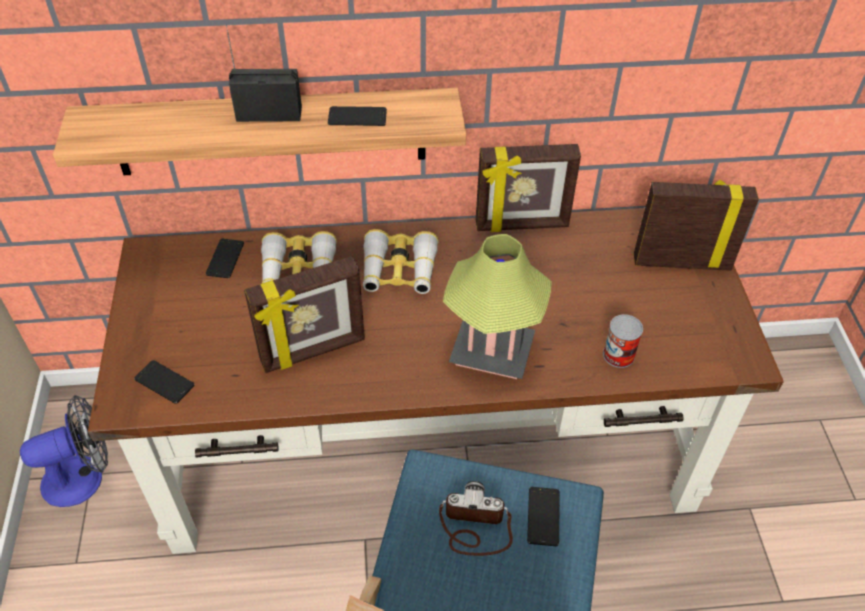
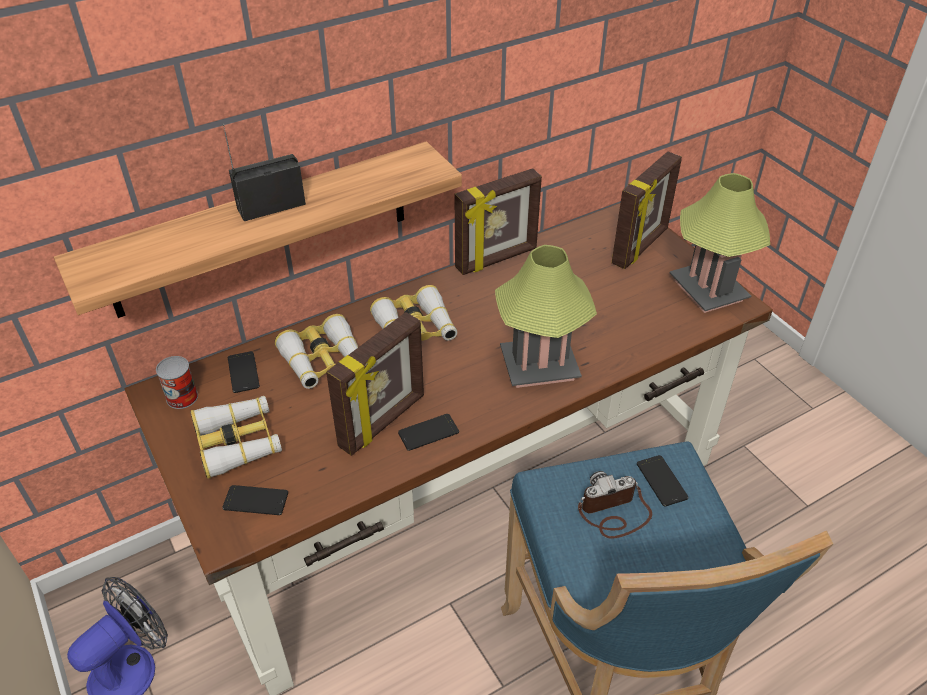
camera: 25 degrees left, 5 degrees down
phone [328,106,387,126] -> phone moved to [398,414,459,451]
can [603,314,643,368] -> can moved to [156,356,198,409]
picture frame [634,180,759,271] -> picture frame turned 150 degrees clockwise [612,152,682,269]
none -> binoculars [190,396,282,479]
none -> table lamp [669,173,770,313]

